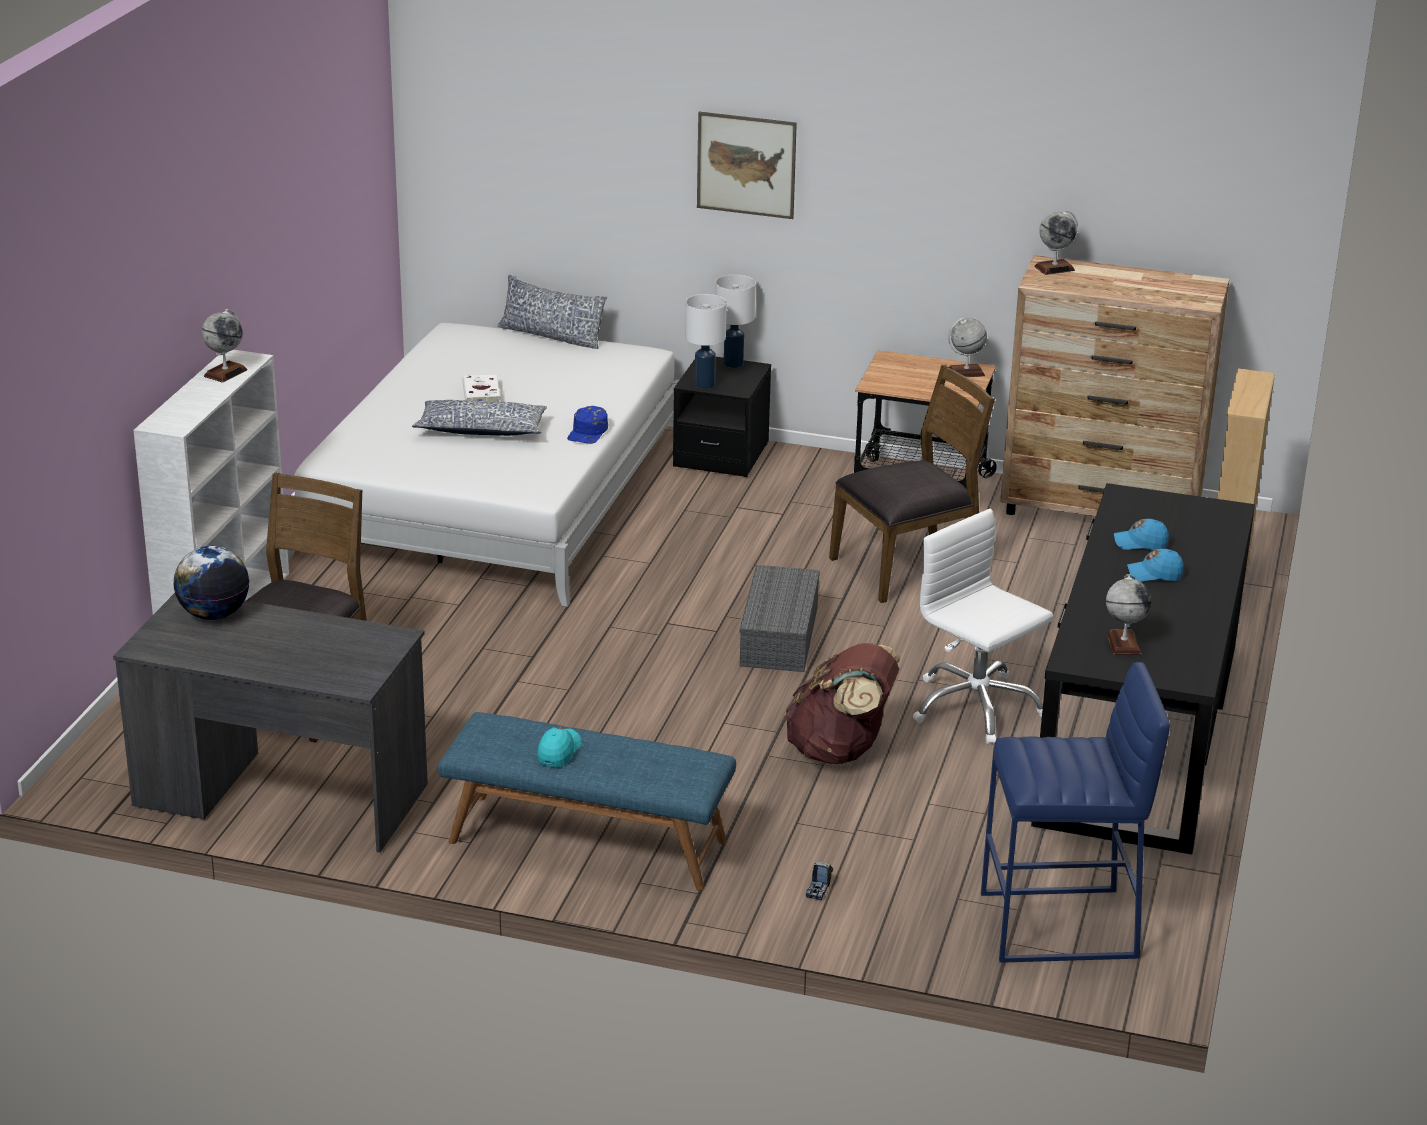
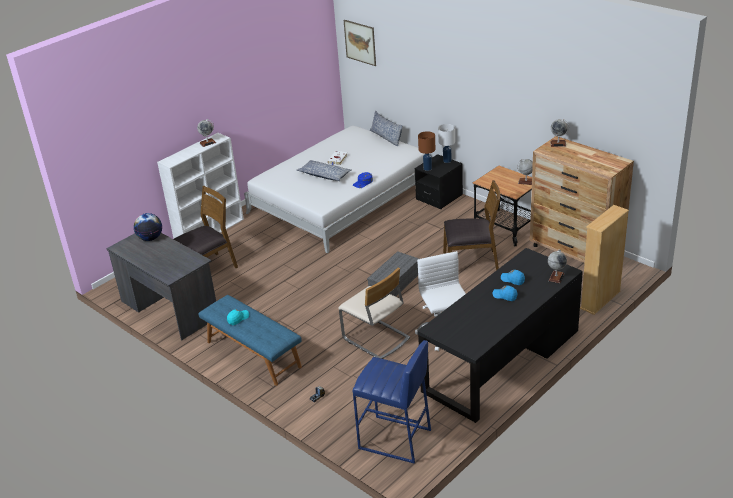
camera: 30 degrees right, 5 degrees up
white table lamp [685,294,727,389] -> brown table lamp [418,131,436,171]
picture [697,112,797,219] -> picture moved to [344,20,376,66]
brown backpack [784,643,900,764] -> beige chair [338,267,410,359]
globe [1106,574,1152,655] -> globe moved to [548,250,567,283]

